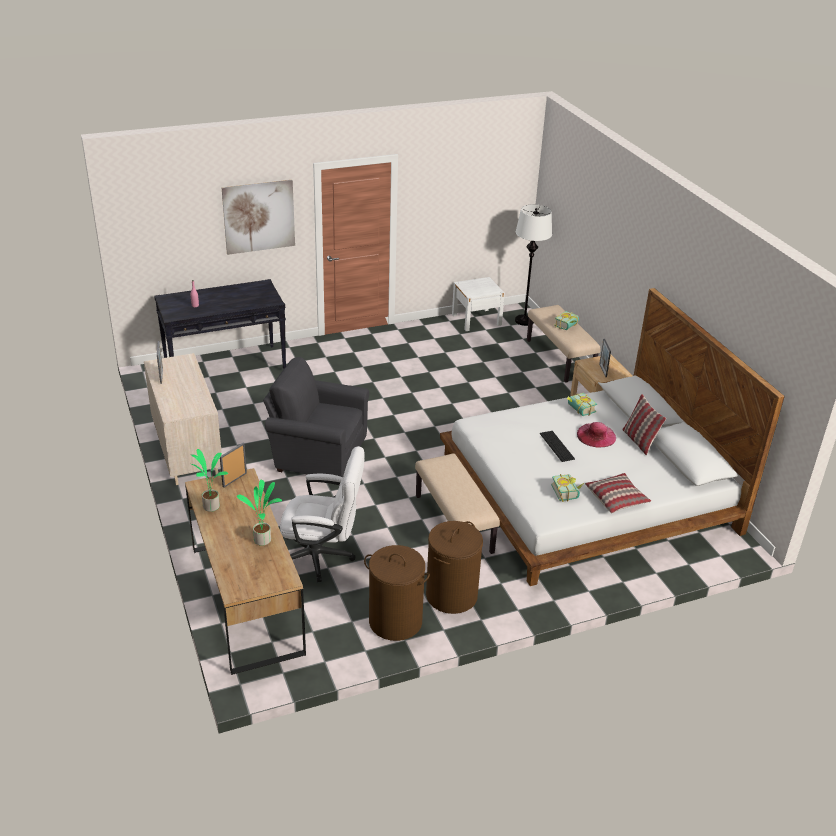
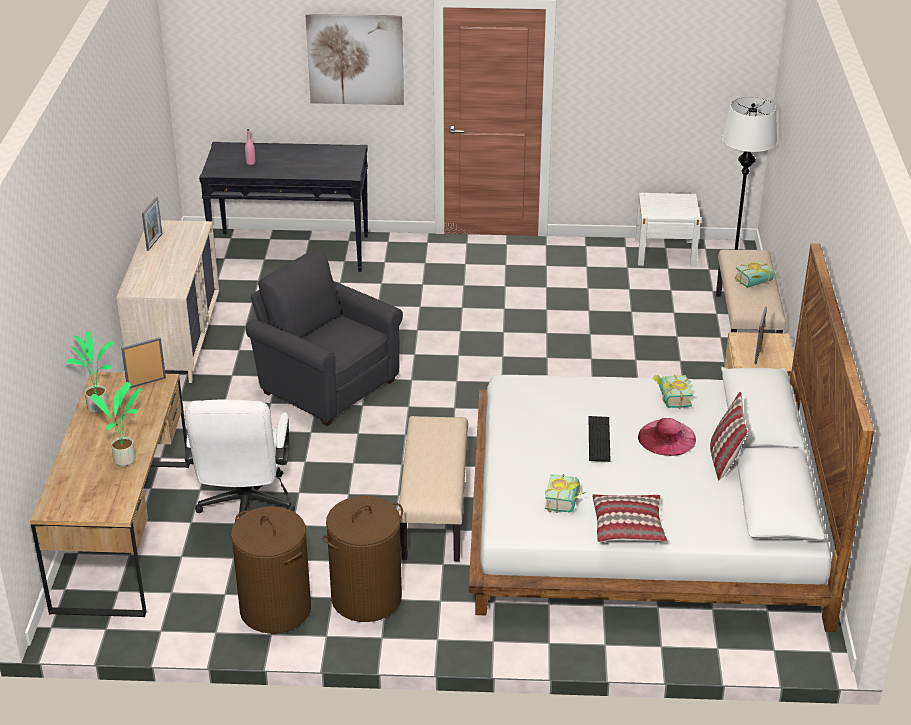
camera: 25 degrees right, 0 degrees up
white office chair [280,446,365,582] -> white office chair turned 60 degrees clockwise [185,399,295,517]

